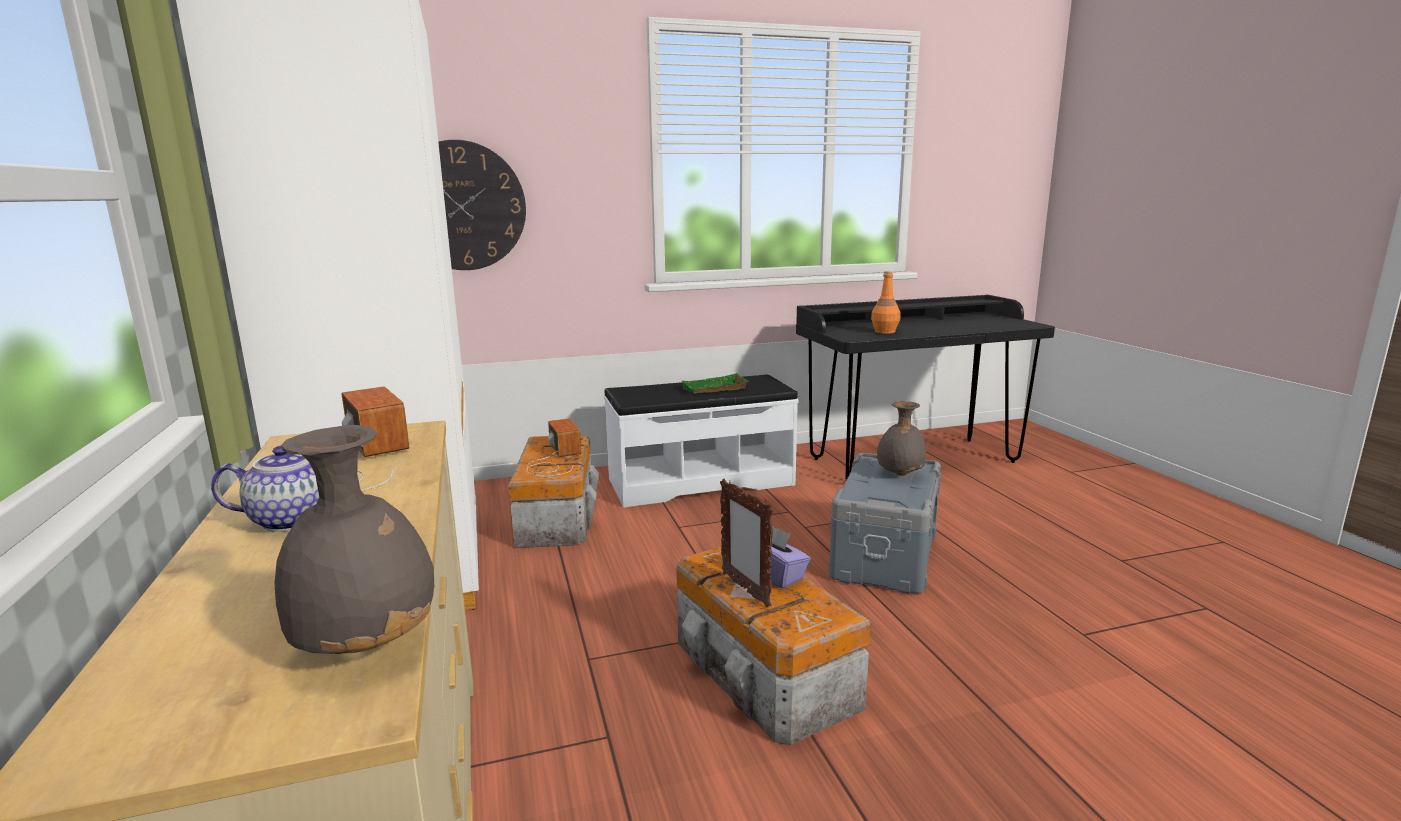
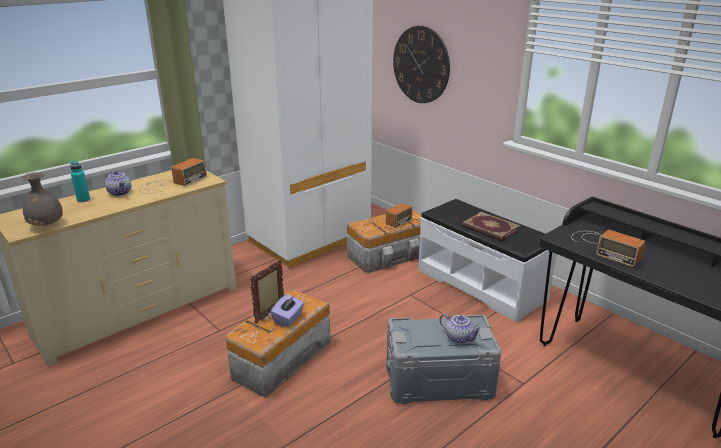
camera: 65 degrees right, 10 degrees up
green tray [682,373,749,394] -> book [462,212,521,242]
orange bottle [871,271,900,334] -> radio [571,230,645,267]
grey vase [877,401,926,476] -> teapot [439,314,482,344]
none -> turquoise bottle [70,161,90,202]

